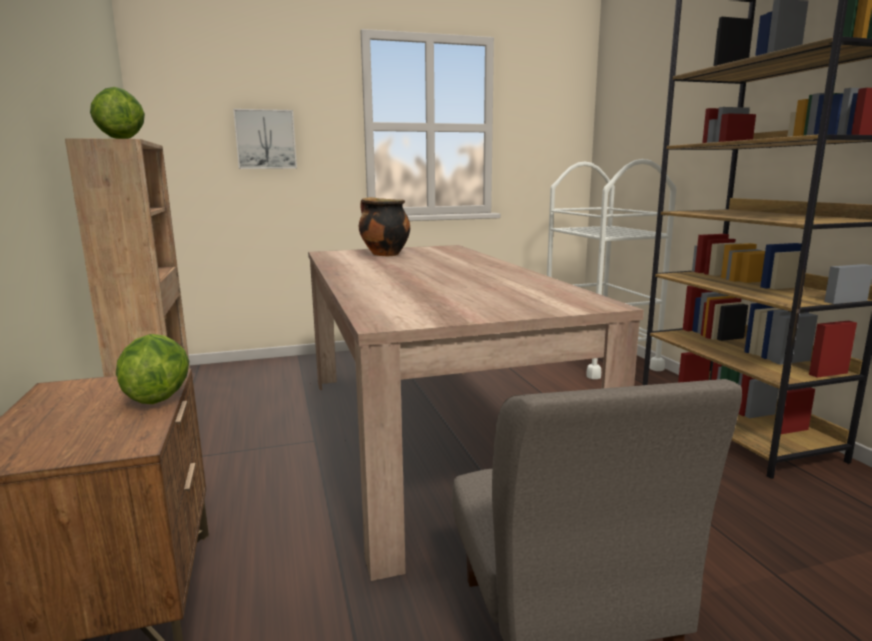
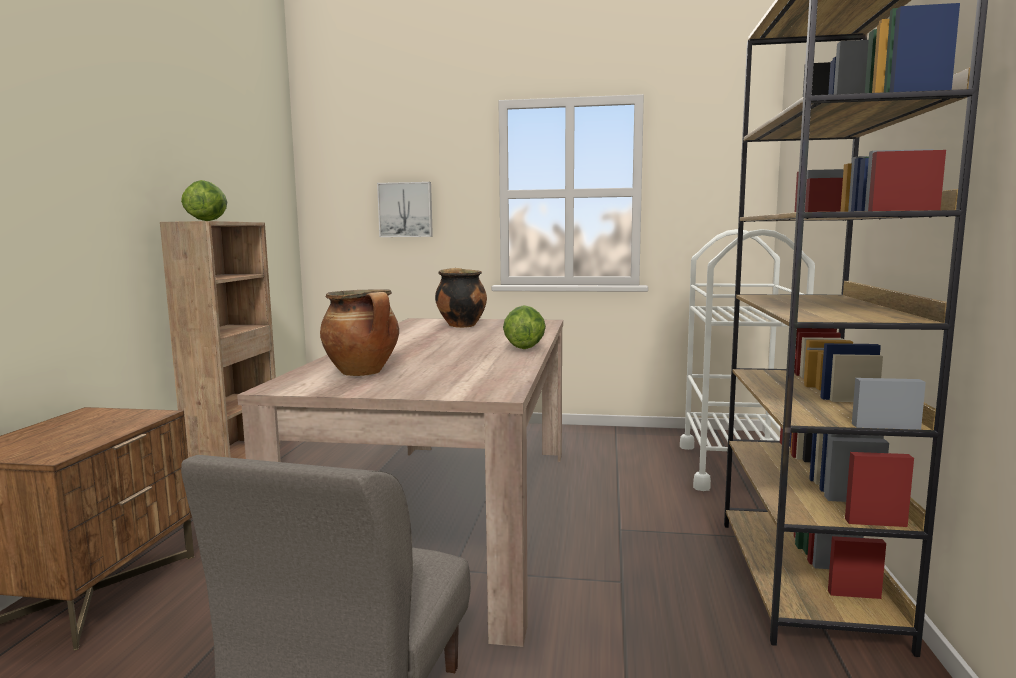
camera: 25 degrees right, 5 degrees down
lettuce [116,334,189,404] -> lettuce moved to [503,305,546,349]
none -> cooking pot [320,289,399,376]

